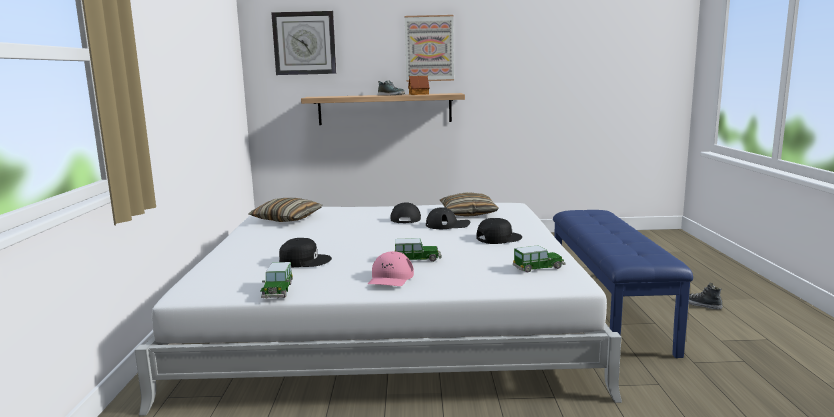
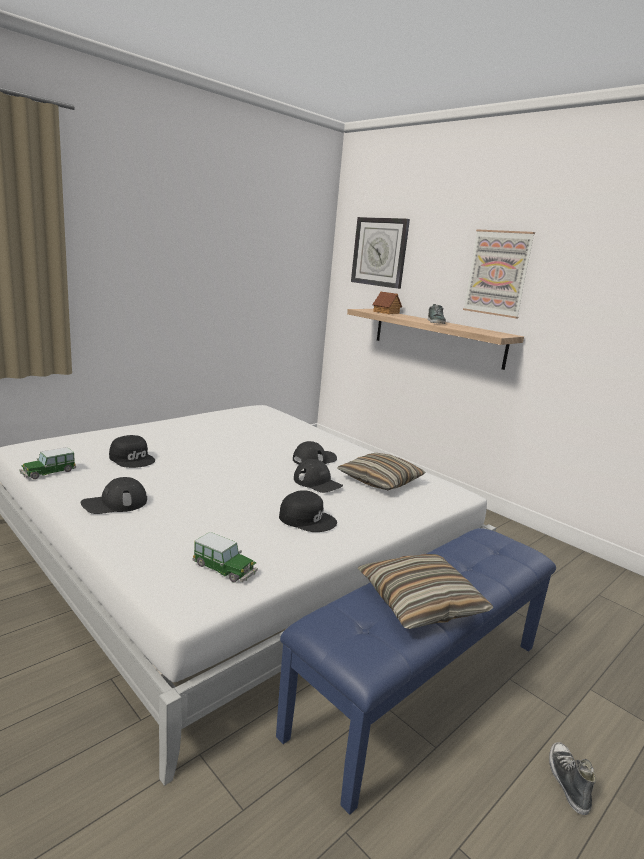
camera: 45 degrees right, 5 degrees up
pillow [248,198,322,222] -> pillow moved to [358,554,493,629]
pink cap [368,251,414,286] -> black cap [81,477,147,514]
toy car [395,238,441,262] -> none
toy house [408,76,430,95] -> toy house moved to [372,291,402,314]

